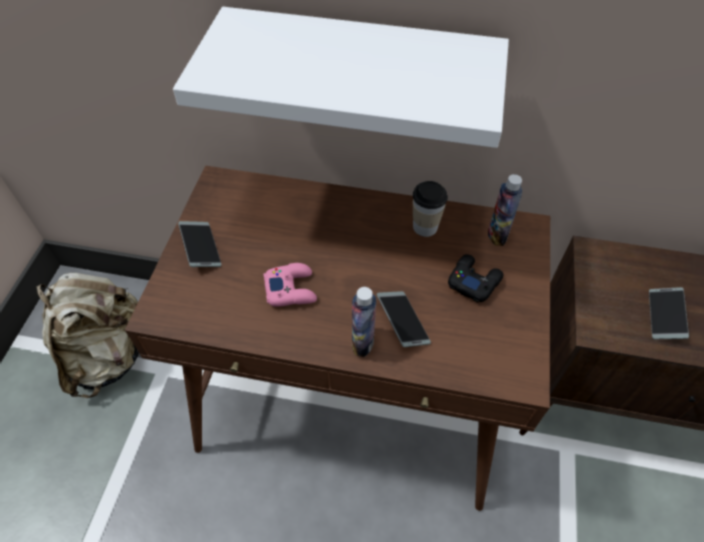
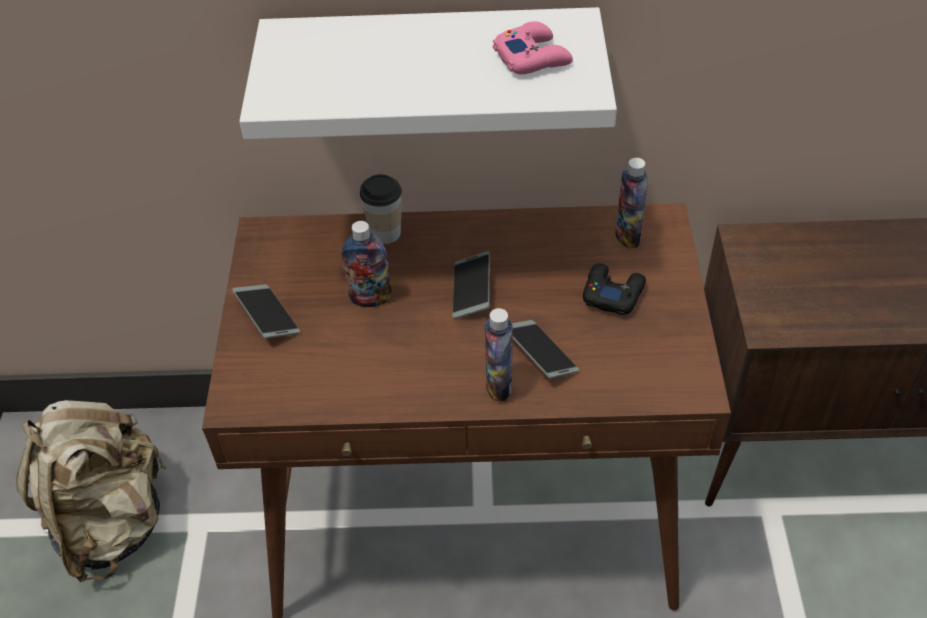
camera: 10 degrees left, 5 degrees down
pink game controller [263,263,317,307] -> pink game controller moved to [493,21,573,74]
cup [413,181,448,237] -> cup moved to [360,174,402,244]
phone [649,287,689,339] -> phone moved to [452,251,490,319]
none -> bottle [341,221,392,307]

